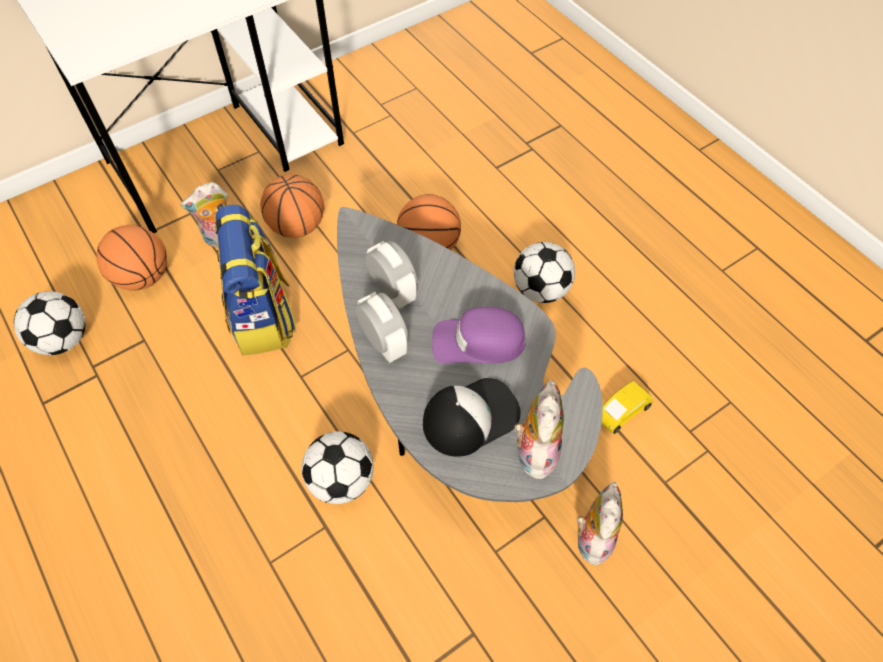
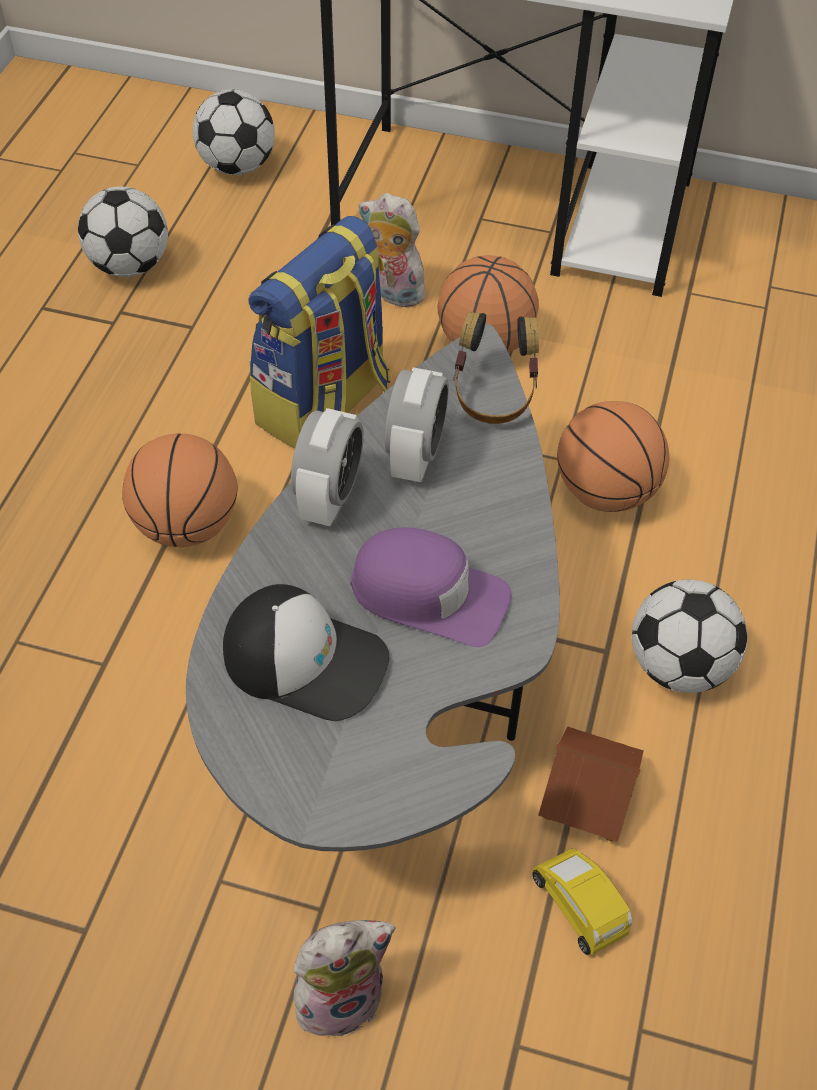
camera: 50 degrees right, 5 degrees down
basketball [97,225,167,291] -> basketball moved to [122,433,238,547]
football [301,431,374,504] -> football moved to [193,89,275,175]
purple cap [432,307,526,364] -> purple cap turned 150 degrees clockwise [350,527,512,647]
plush toy [513,380,564,481] -> none
yellow toy car [602,380,653,434] -> yellow toy car turned 45 degrees clockwise [532,848,632,955]
none -> headphones [453,312,539,424]
none -> toy house [538,726,644,842]

